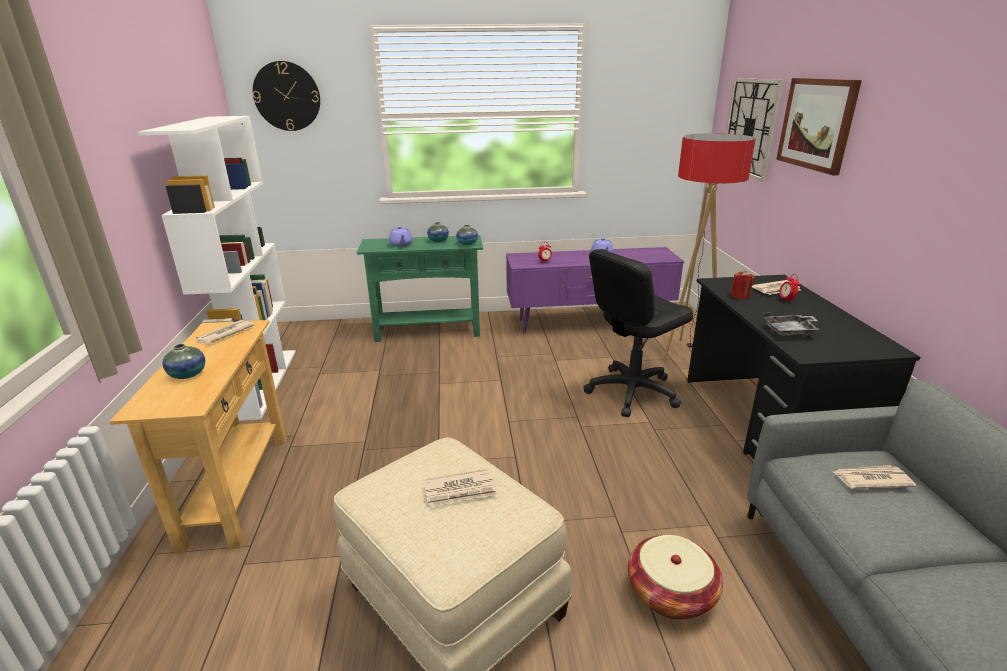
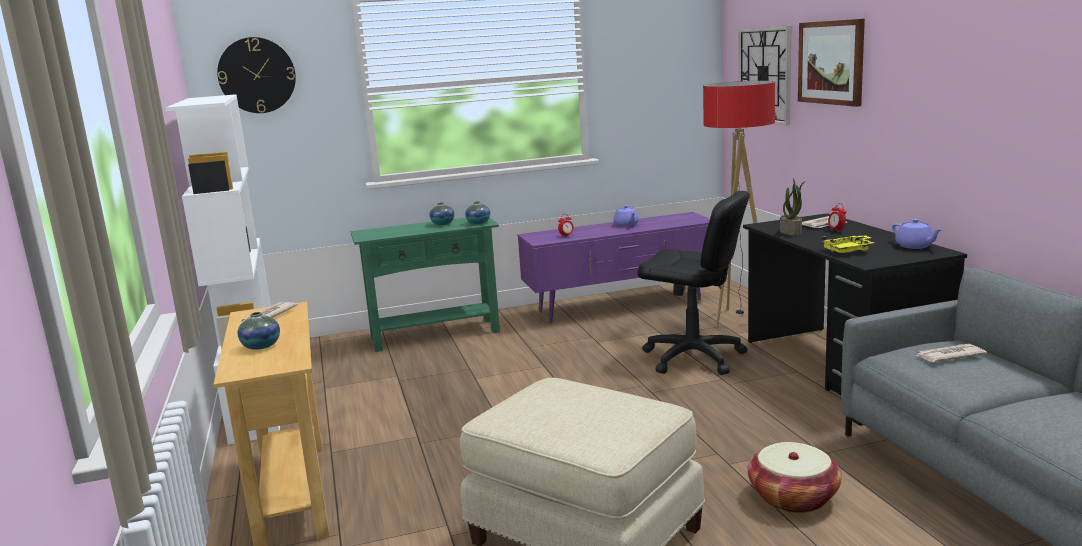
camera: 10 degrees left, 10 degrees down
purple teapot [389,226,413,247] -> purple teapot moved to [892,219,942,249]
newspaper [424,469,498,507] -> none
black office chair [583,249,693,417] -> black office chair turned 105 degrees counterclockwise [637,191,750,375]
red candle [731,271,754,299] -> potted plant [780,178,805,236]
grey tray [763,313,820,336] -> yellow tray [820,235,874,253]

